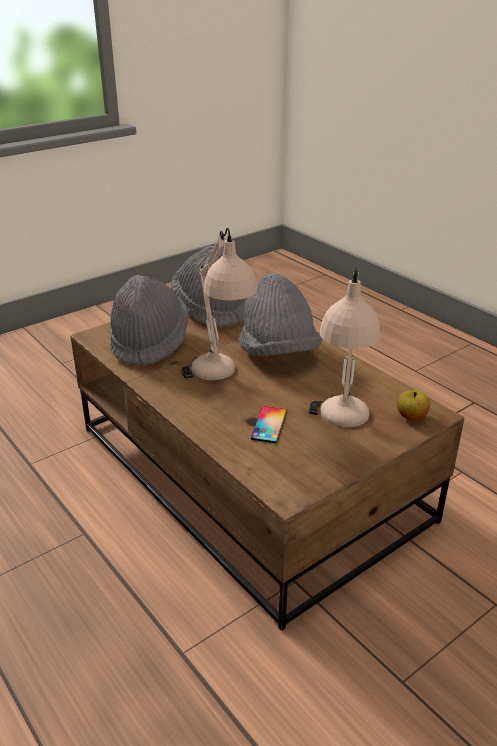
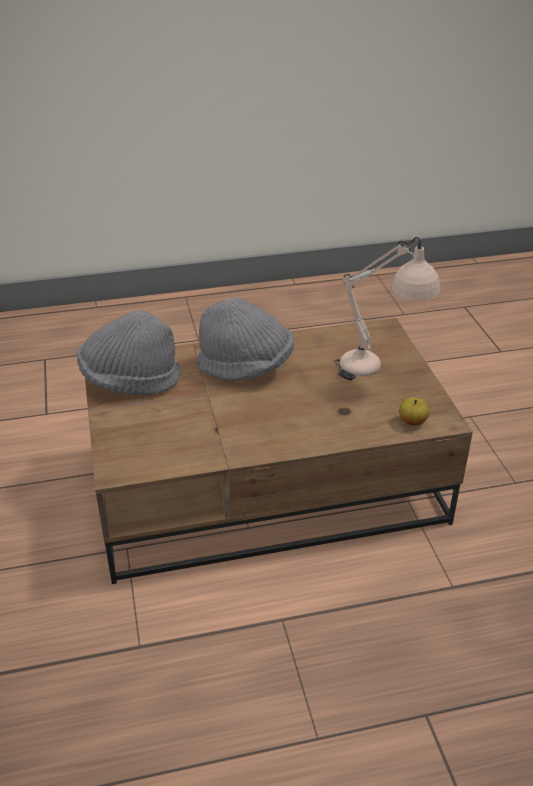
camera: 65 degrees left, 5 degrees up
grey hat [110,275,188,367] -> none
beige table lamp [181,228,258,380] -> none
phone [251,406,287,443] -> none
apple [397,390,430,420] -> apple moved to [399,397,430,426]

